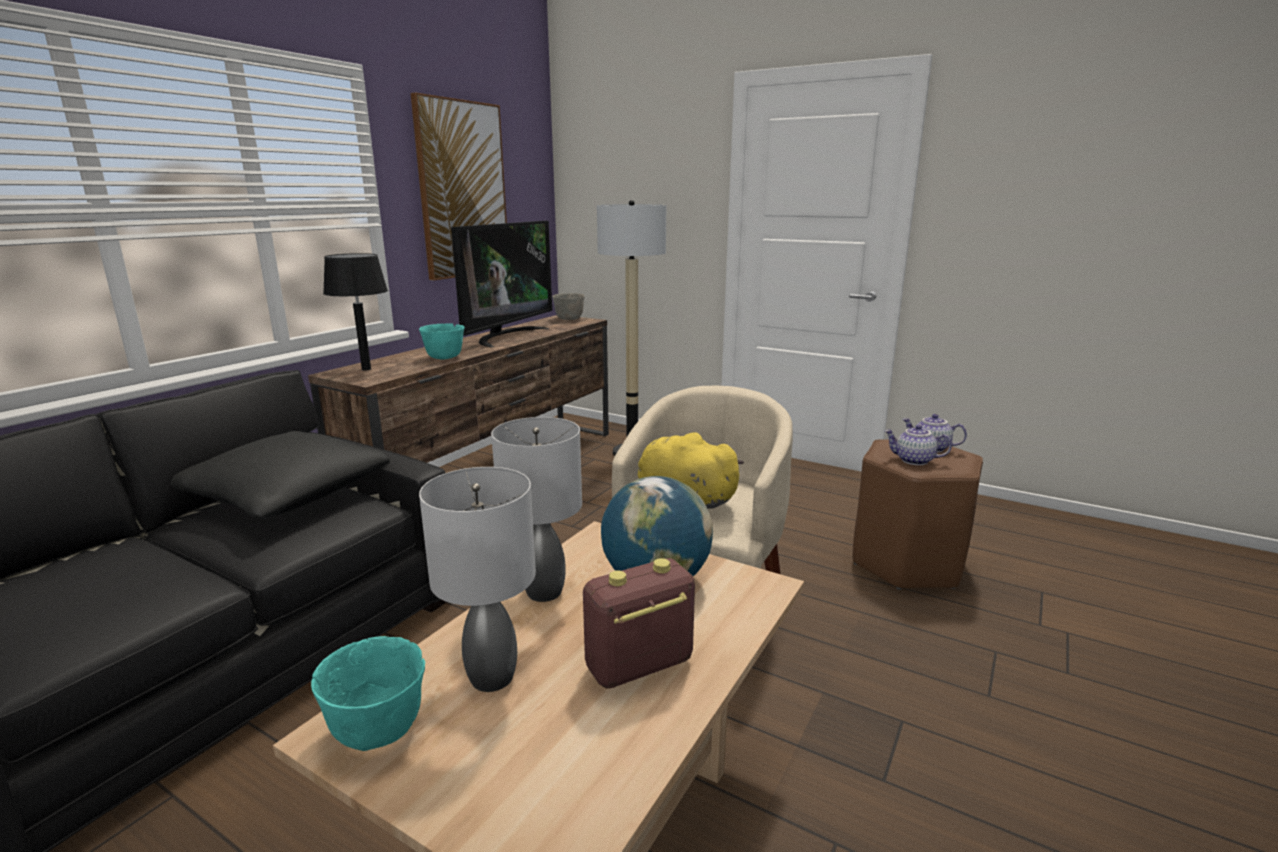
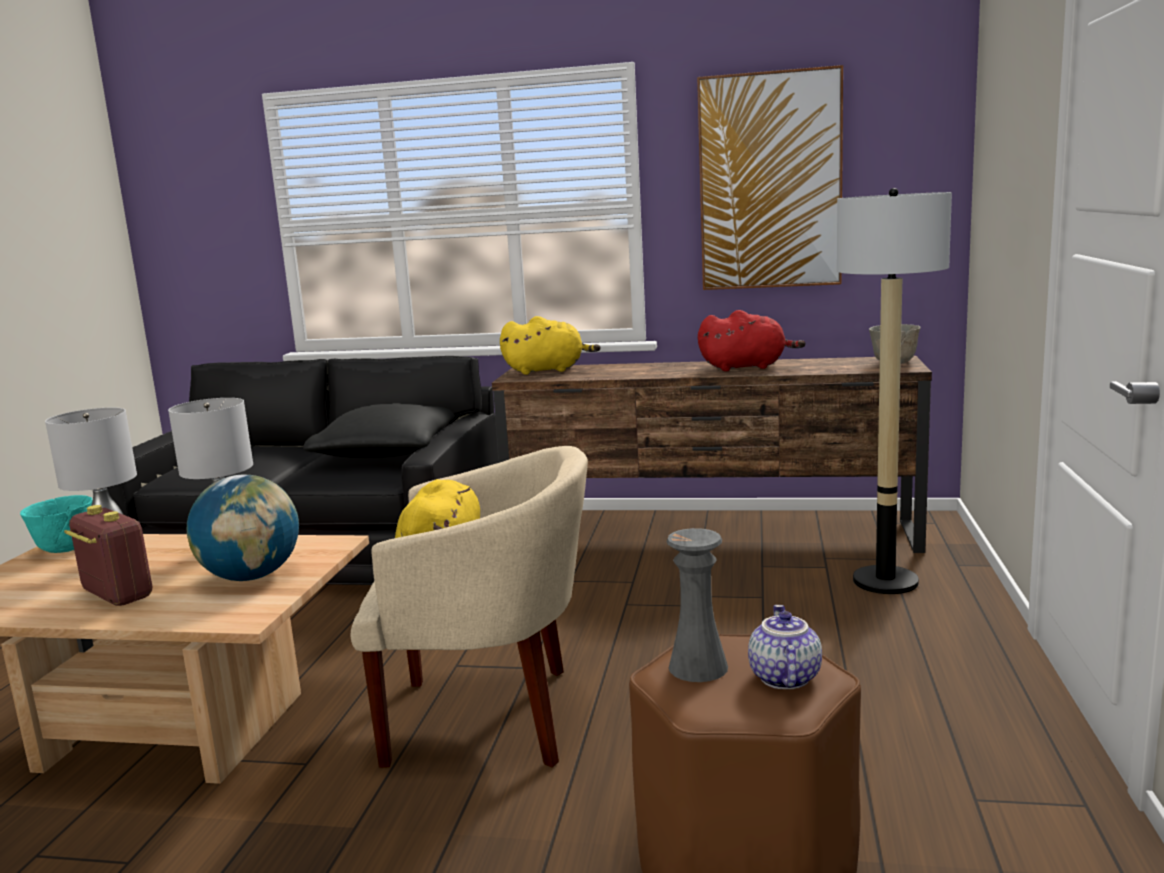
camera: 70 degrees right, 5 degrees down
black table lamp [323,253,388,371] -> yellow plush toy [500,316,601,375]
turquoise bowl [419,323,465,359] -> none
television [451,221,552,348] -> red plush toy [698,310,806,371]
teapot [885,425,952,465] -> grey vase [666,528,728,682]

